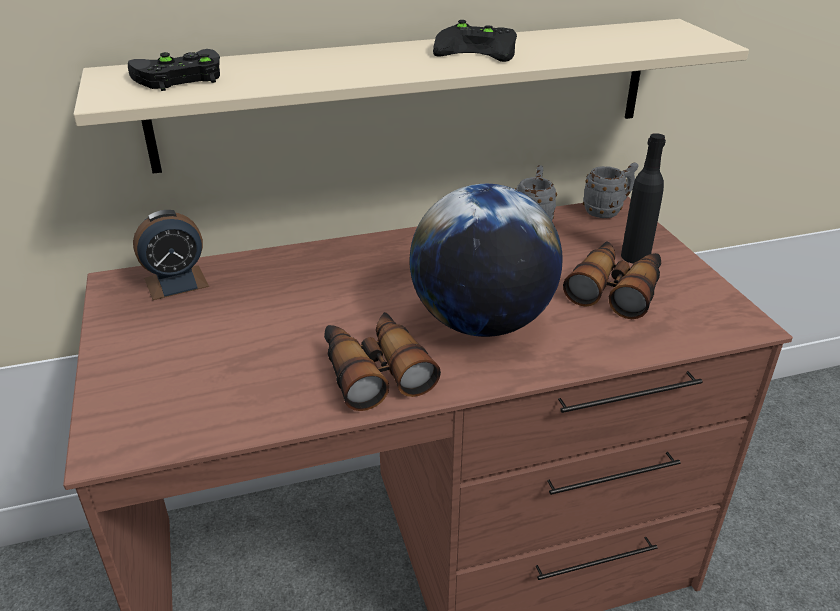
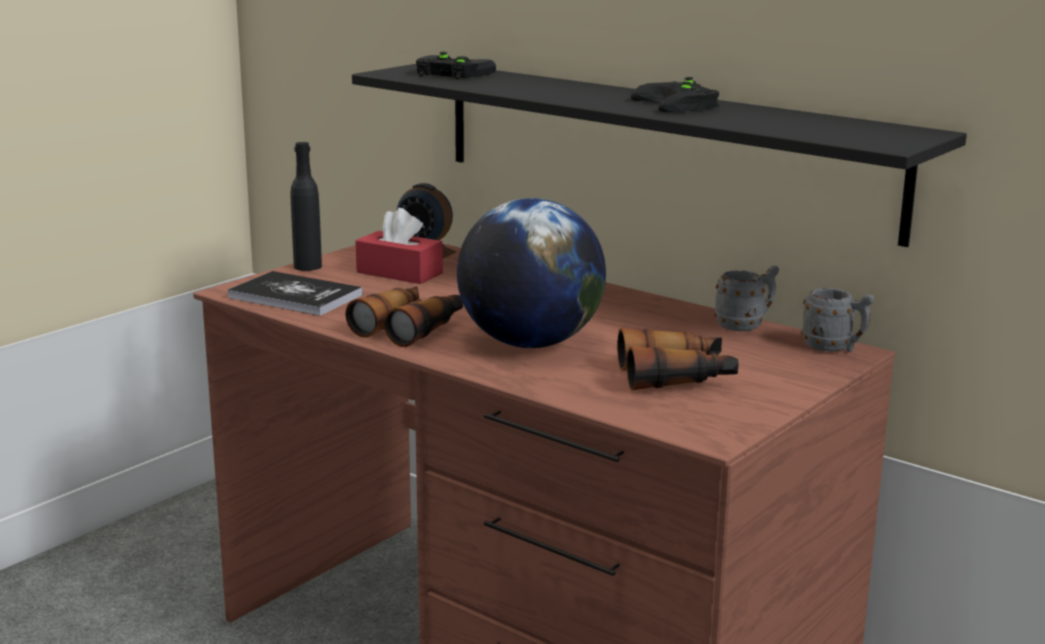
camera: 55 degrees right, 15 degrees down
beige shelf [73,19,749,174] -> black shelf [352,64,967,247]
black bottle [621,133,666,264] -> black bottle moved to [290,142,322,271]
none -> book [228,271,363,316]
none -> red tissue box [355,208,443,284]

